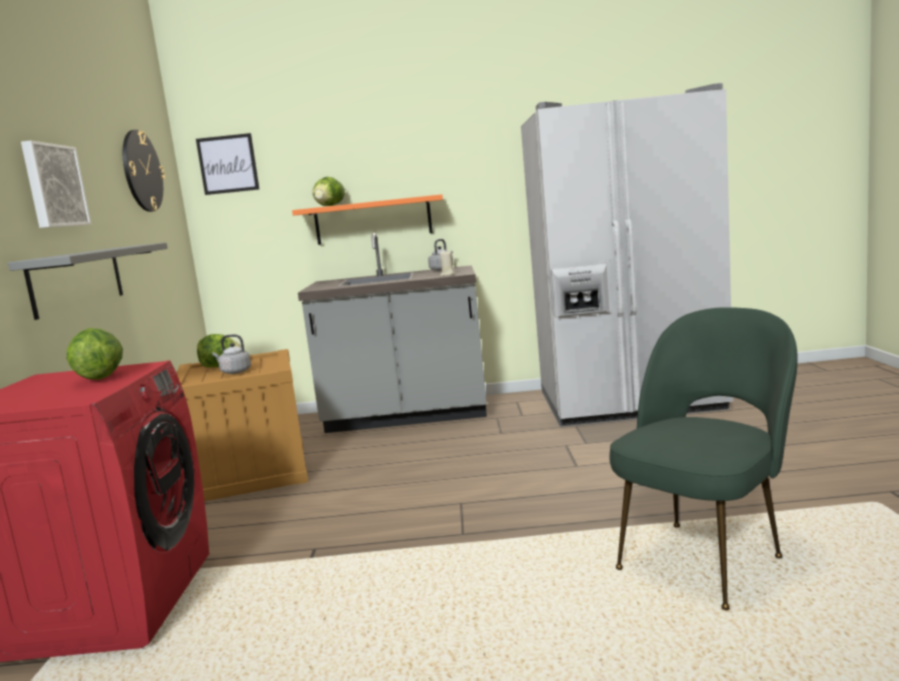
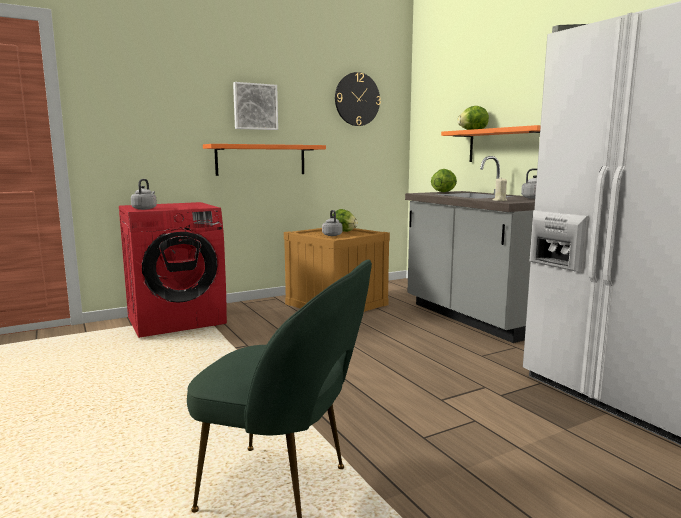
camera: 60 degrees right, 0 degrees up
grey shelf [8,242,168,320] -> orange shelf [203,144,326,176]
lettuce [66,328,123,380] -> lettuce moved to [431,169,457,192]
picture [196,133,259,195] -> none
none -> grey kettle [131,179,157,210]

